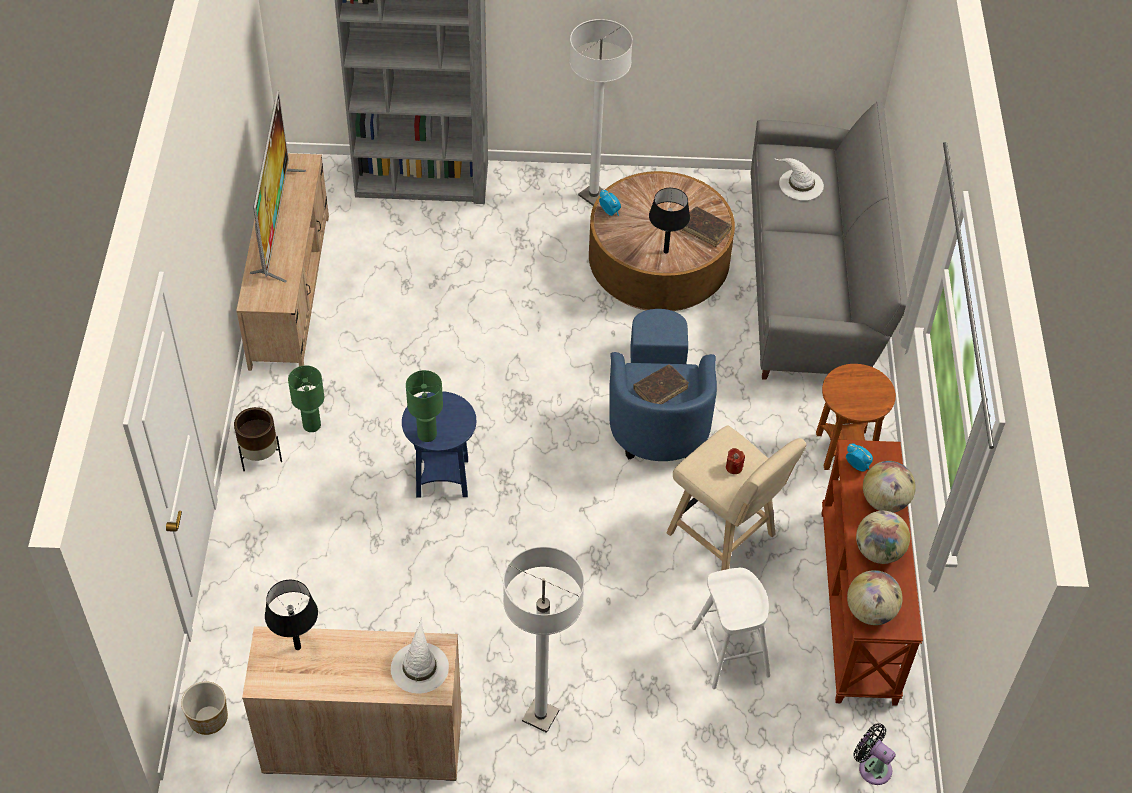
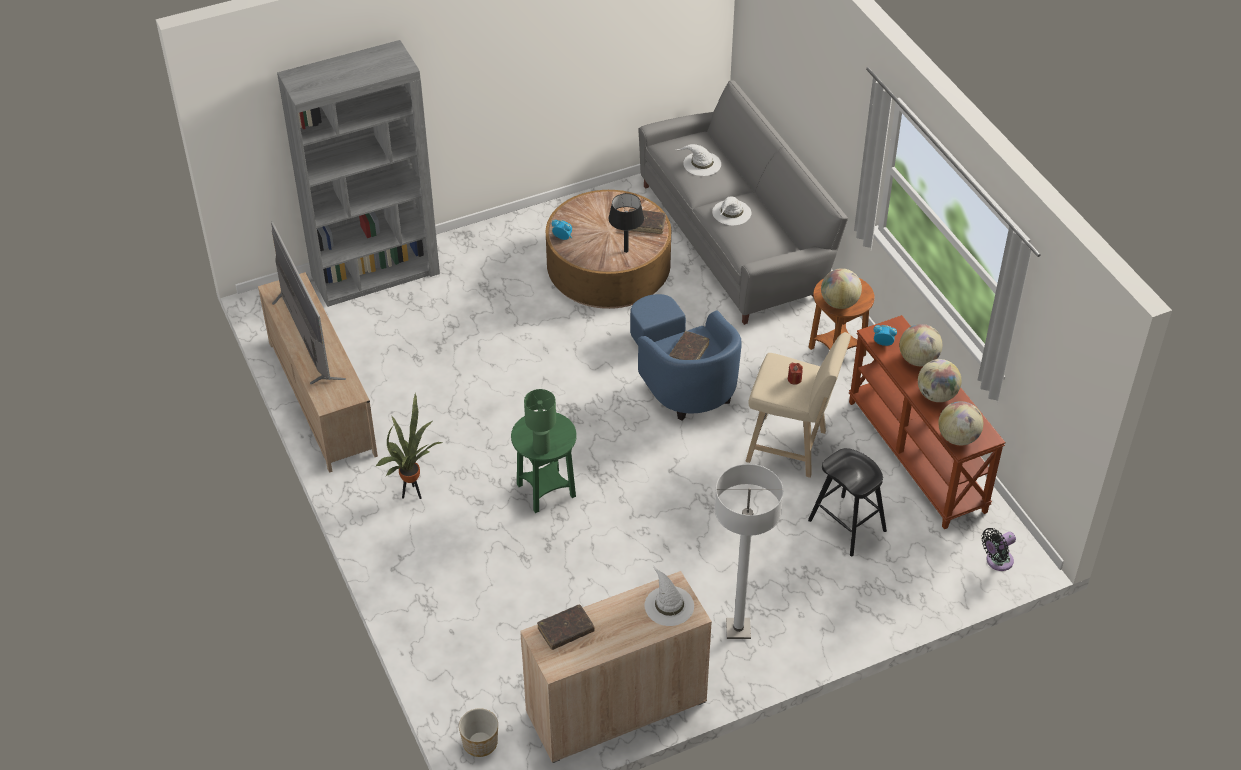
camera: 25 degrees left, 5 degrees down
brown planter [234,407,282,471] -> none
black table lamp [265,580,318,650] -> brown book [537,605,595,650]
green table lamp [288,366,324,432] -> potted plant [376,393,443,499]
blue side table [402,391,476,497] -> green side table [511,411,577,513]
white floor lamp [569,19,633,206] -> none
white stool [692,568,770,689] -> black stool [808,448,887,557]
black fan [853,723,896,785] -> black fan turned 45 degrees counterclockwise [981,528,1016,571]
none -> white hat [712,196,751,225]
none -> globe [821,268,862,309]

